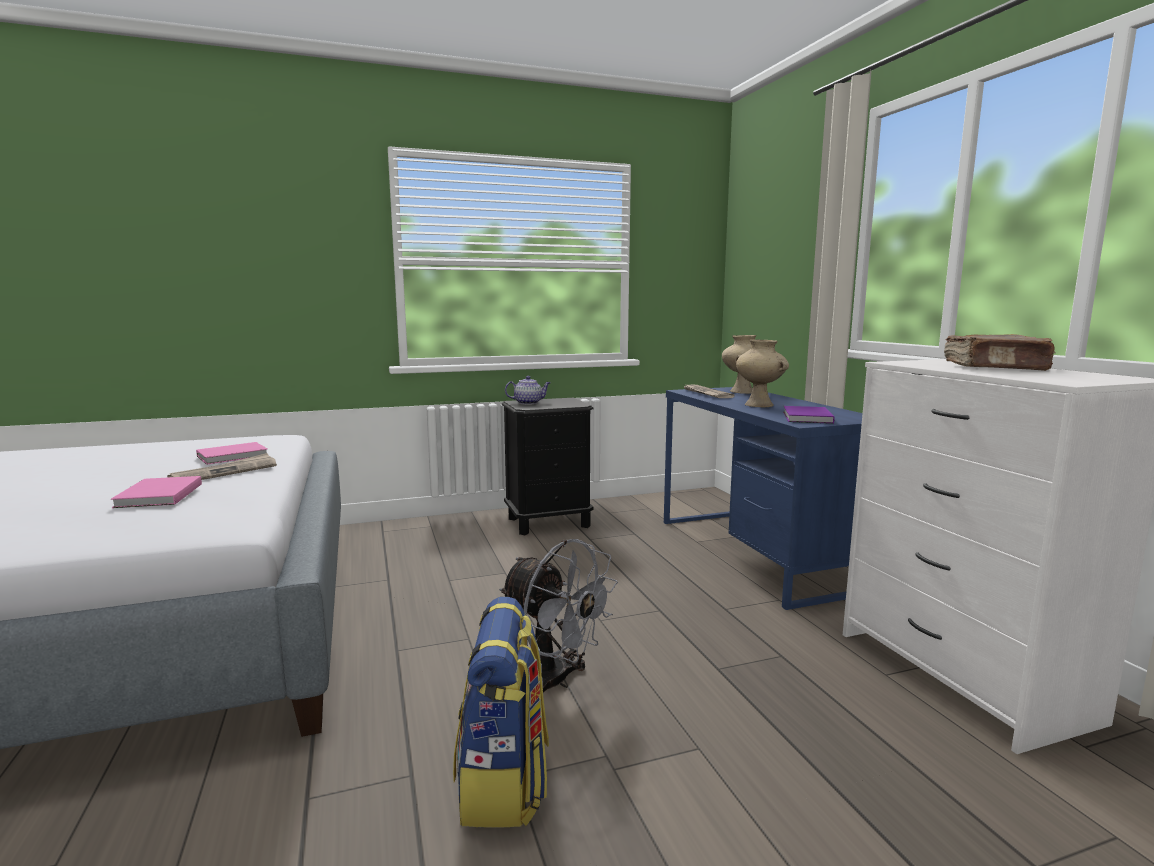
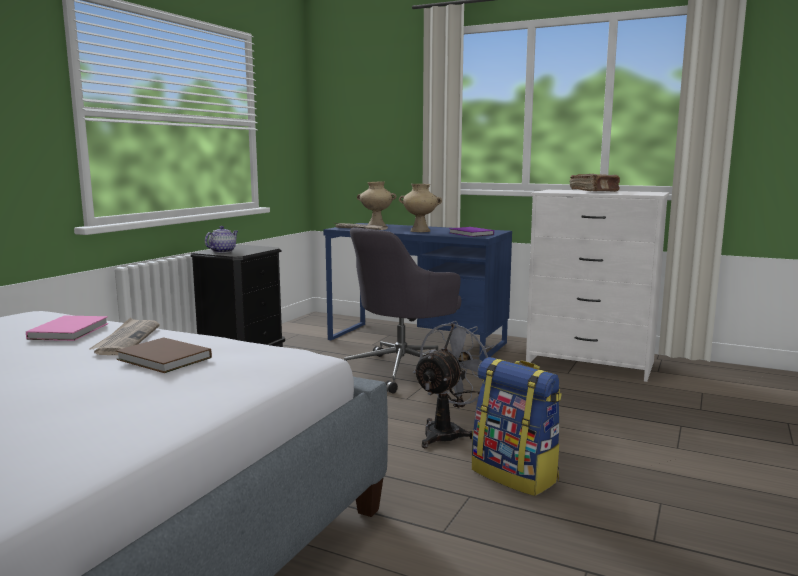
camera: 45 degrees left, 0 degrees up
pink book [111,476,202,508] -> brown book [116,337,212,373]
grey fan [499,539,618,692] -> grey fan turned 45 degrees counterclockwise [413,321,494,448]
none -> grey office chair [344,227,465,394]

